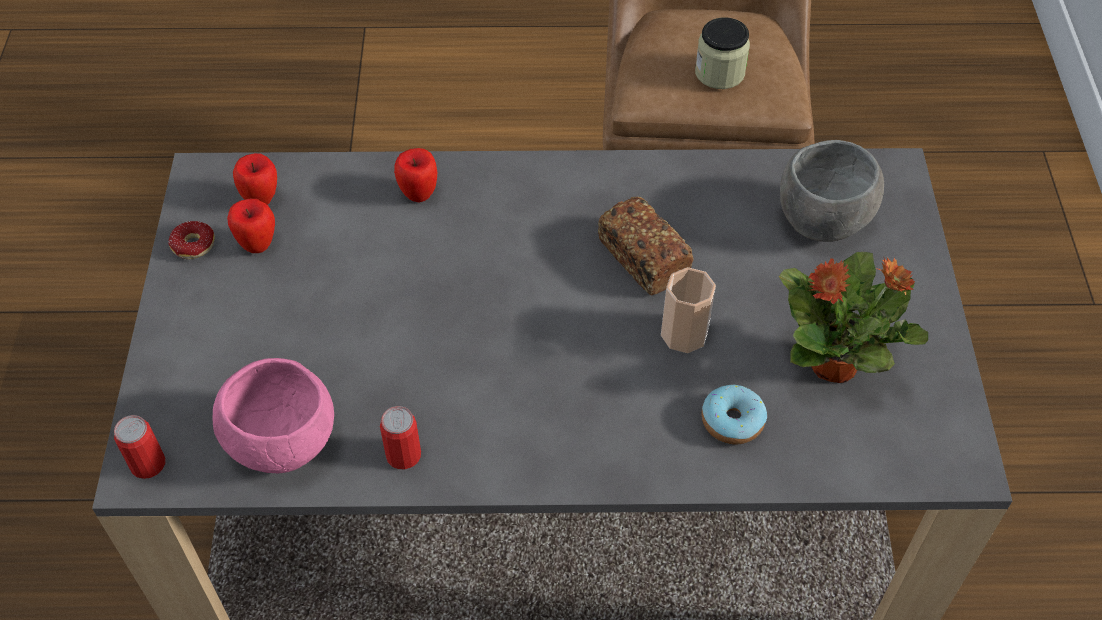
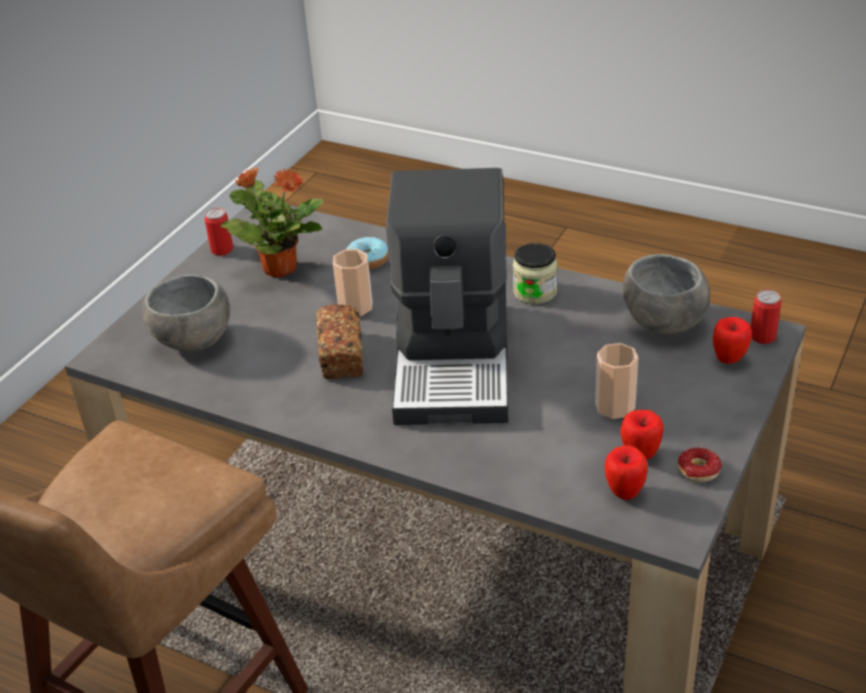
camera: 150 degrees left, 15 degrees down
pink bowl [213,358,334,473] -> grey bowl [623,254,710,335]
can [380,406,421,469] -> can moved to [204,208,233,256]
apple [394,148,437,202] -> apple moved to [713,317,752,364]
jar [695,17,750,89] -> jar moved to [513,243,558,304]
none -> coffee machine [386,168,508,425]
none -> cup [595,343,638,419]

